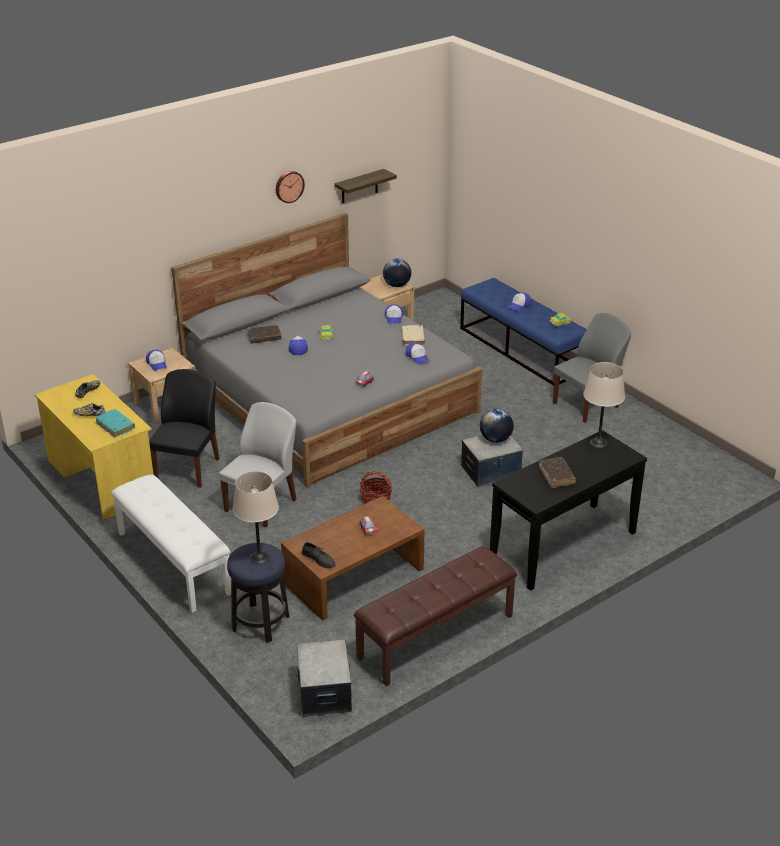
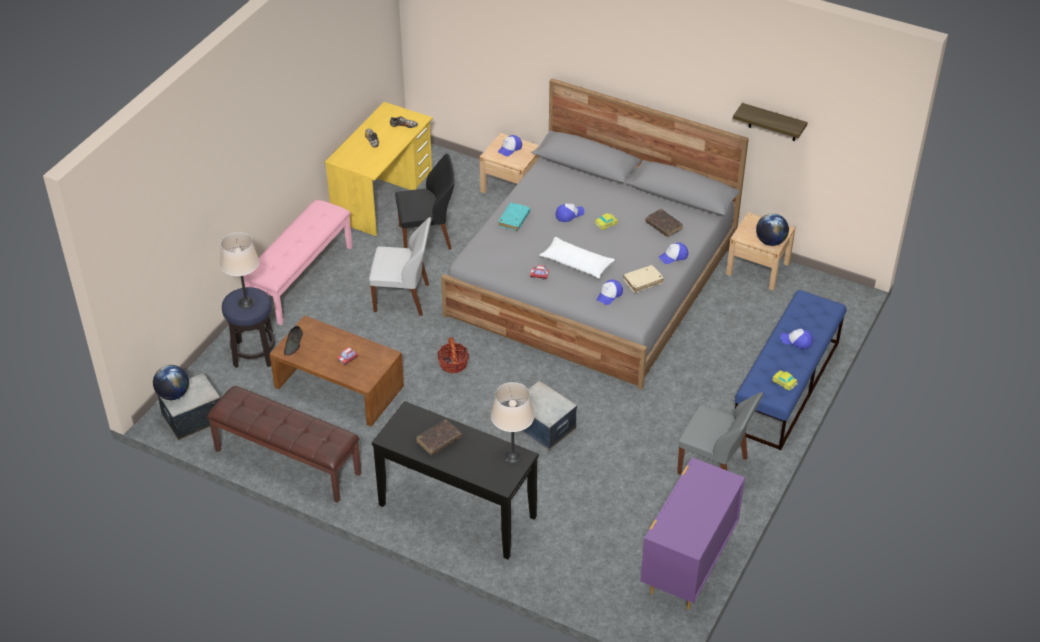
camera: 65 degrees right, 10 degrees up
turquoise book [96,409,135,438] -> turquoise book moved to [498,203,530,231]
white bench [111,475,231,613] -> pink bench [243,200,352,325]
brown book [247,325,282,343] -> brown book moved to [645,209,683,237]
wall clock [276,171,305,203] -> none
globe [480,409,514,443] -> globe moved to [153,365,189,400]
none -> white pillow [539,237,615,279]
none -> purple dresser [640,458,745,610]

